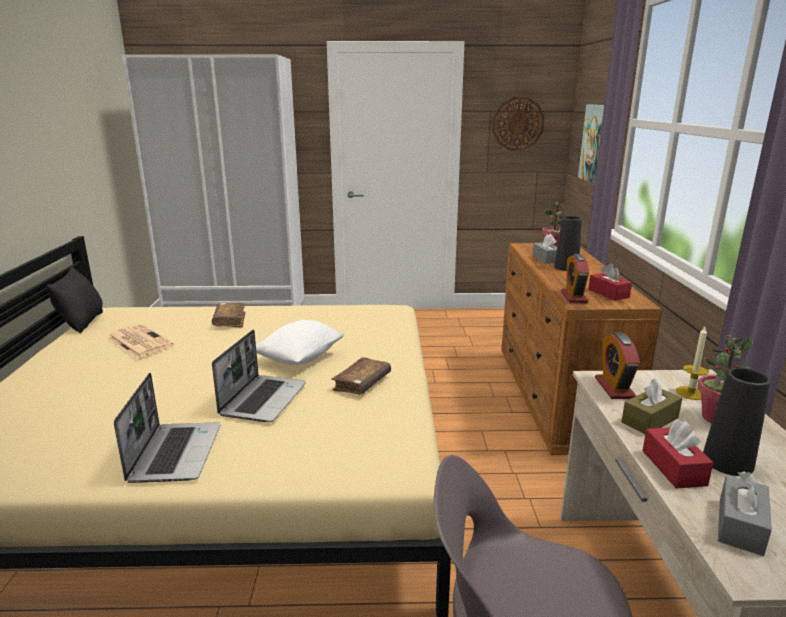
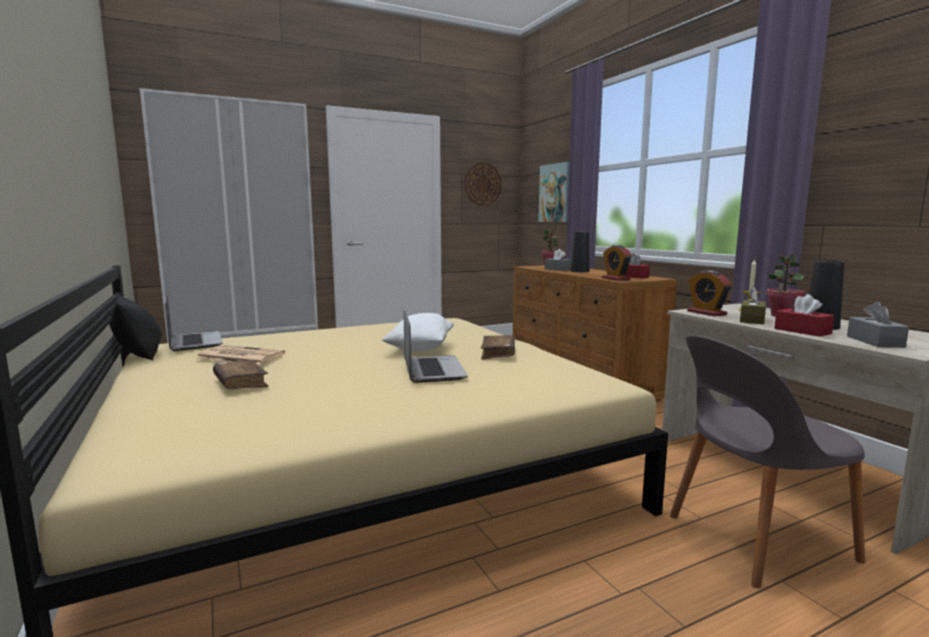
camera: 25 degrees left, 10 degrees down
laptop [114,373,221,483] -> laptop moved to [165,295,223,351]
brown book [212,303,246,327] -> brown book moved to [213,360,268,389]

